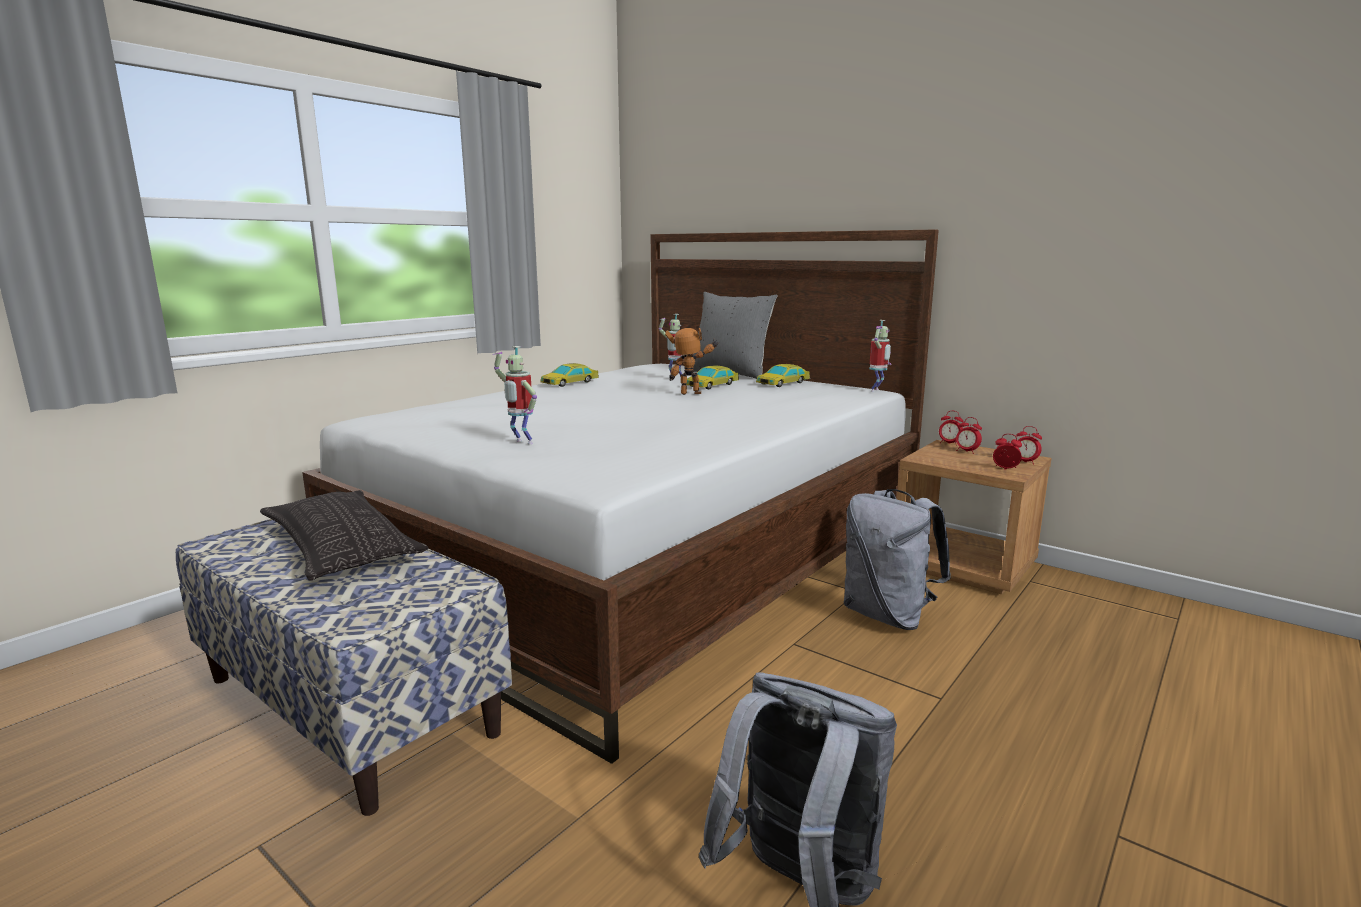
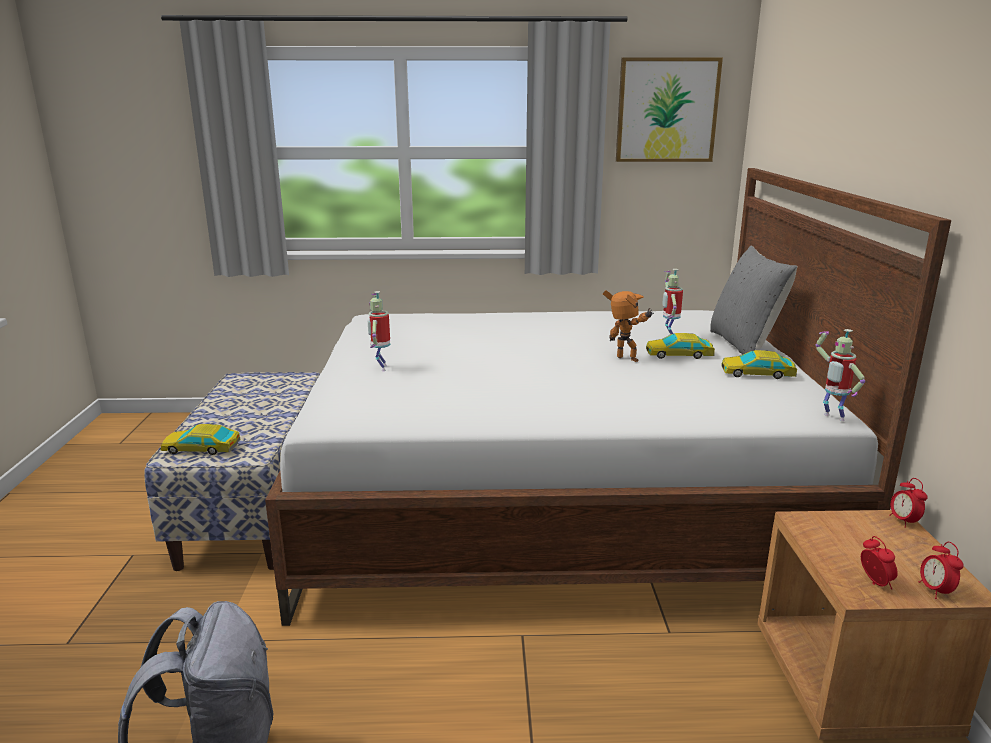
camera: 50 degrees right, 5 degrees up
pillow [260,490,428,581] -> none
toy car [540,363,599,387] -> toy car moved to [161,424,240,455]
grey backpack [844,489,951,630] -> none
toy robot [869,320,892,392] -> toy robot turned 60 degrees clockwise [815,329,865,421]
alarm clock [956,417,982,454] -> none
none -> picture [616,57,723,162]

